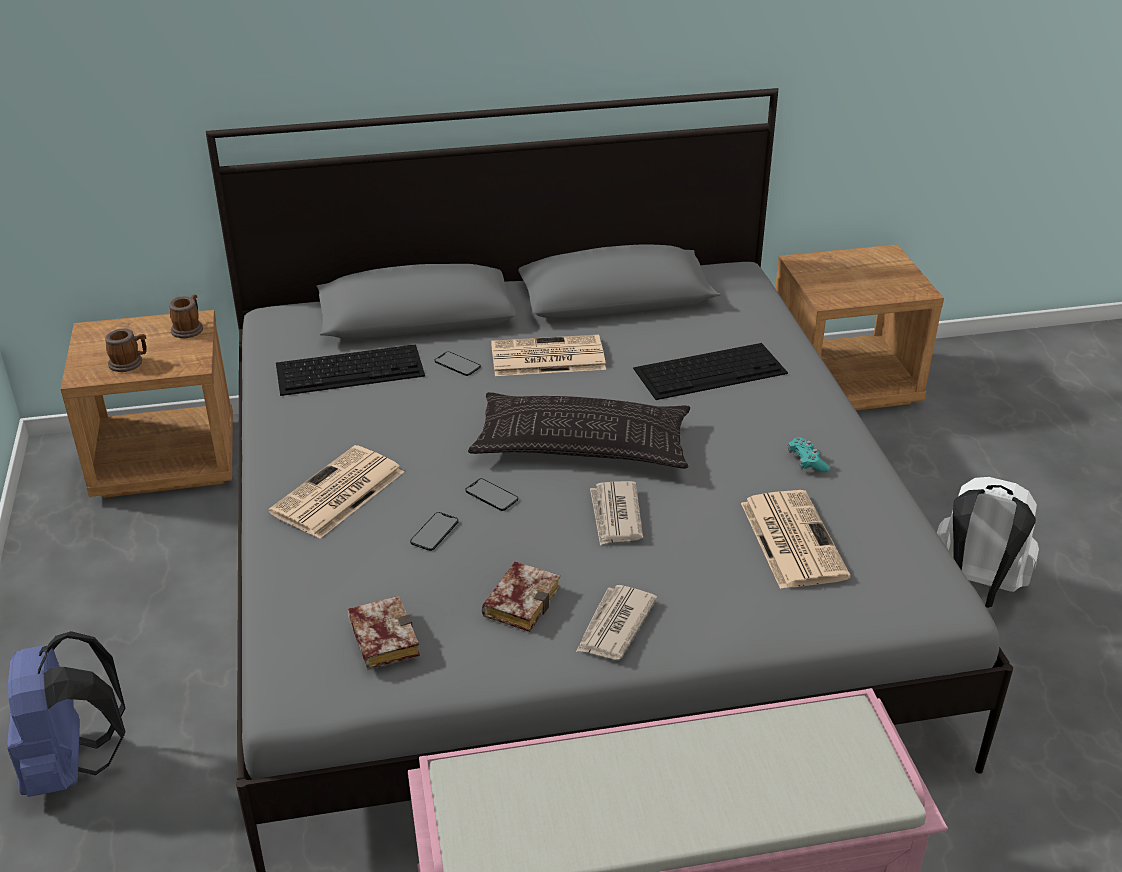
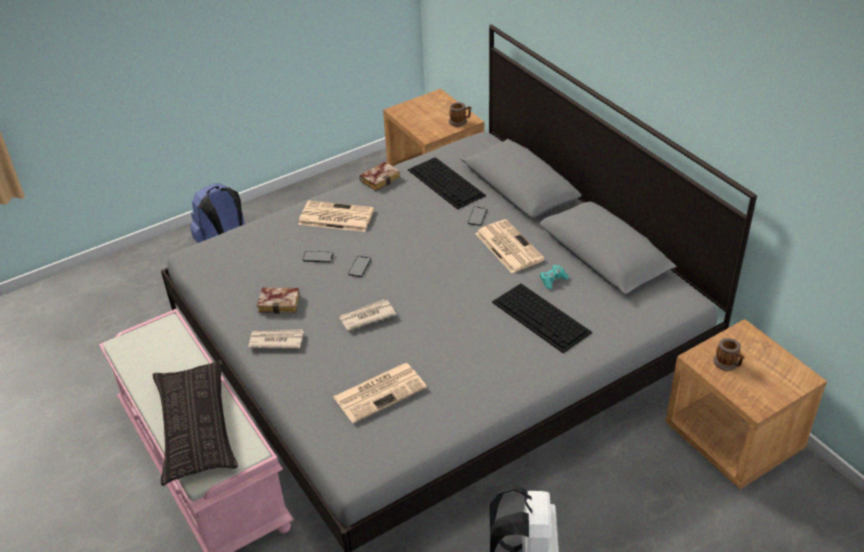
camera: 70 degrees right, 5 degrees up
mug [105,328,147,372] -> mug moved to [713,338,745,371]
book [348,596,420,670] -> book moved to [360,162,401,191]
pillow [468,392,690,469] -> pillow moved to [153,360,238,486]
turquoise game controller [788,437,830,472] -> turquoise game controller moved to [540,265,569,289]

